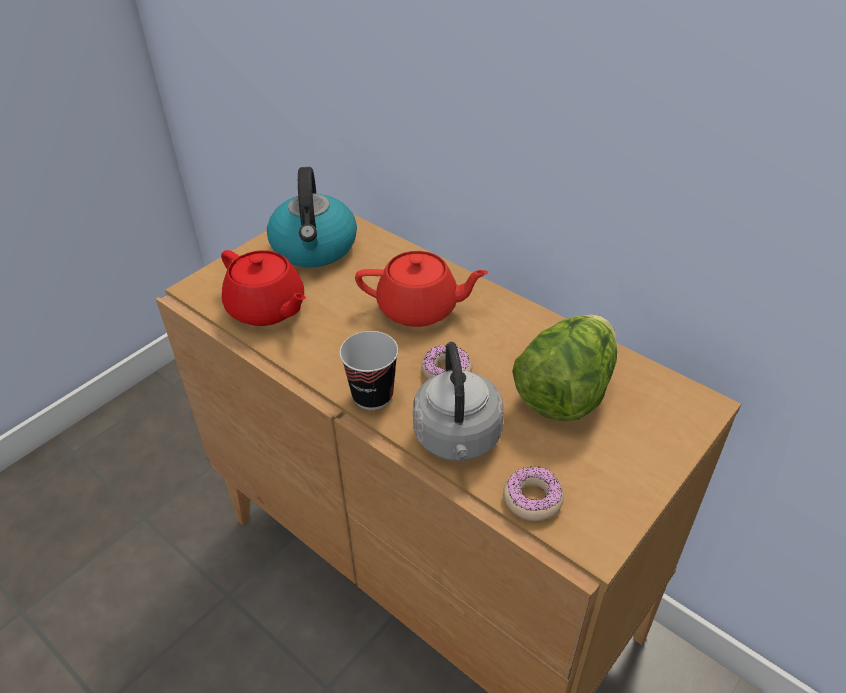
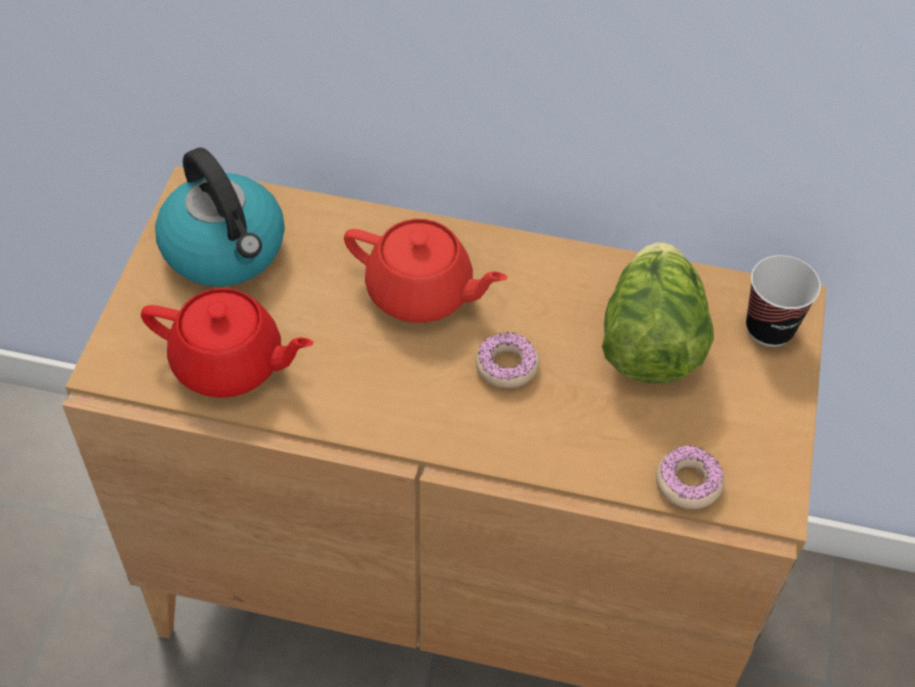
camera: 30 degrees left, 10 degrees up
cup [339,331,398,410] -> cup moved to [746,255,821,347]
red teapot [355,251,489,327] -> red teapot turned 45 degrees clockwise [344,219,507,323]
grey kettle [413,342,504,461] -> none

